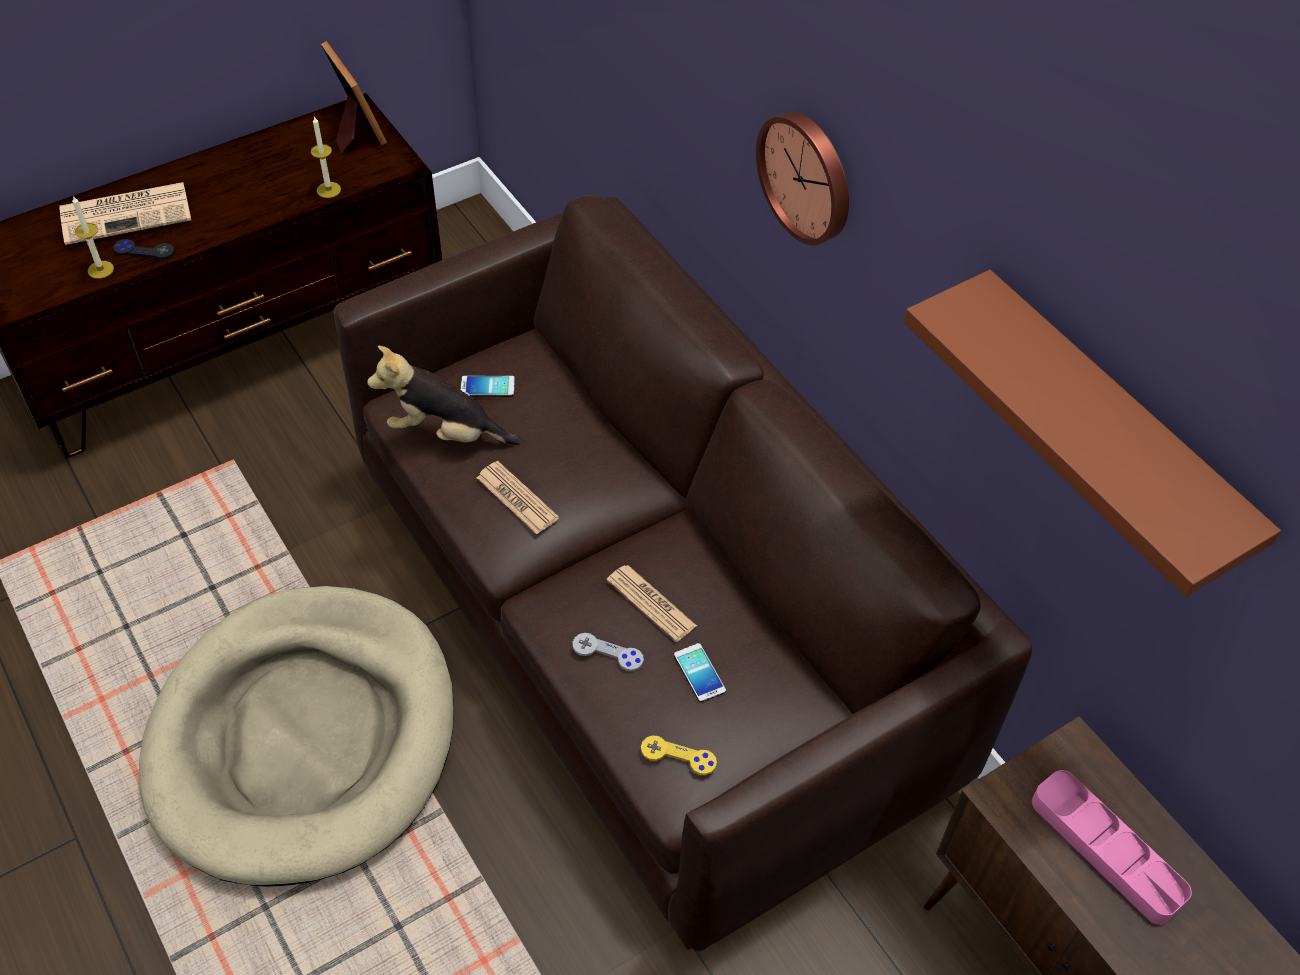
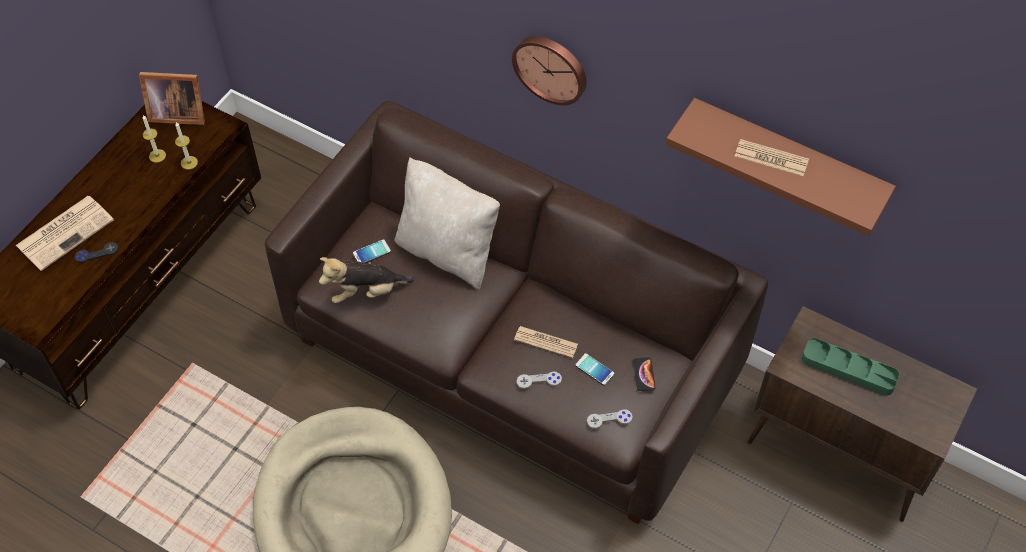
camera: 25 degrees left, 5 degrees up
candle [72,196,114,279] -> candle moved to [143,115,166,163]
picture frame [321,41,387,154] -> picture frame turned 150 degrees clockwise [139,72,205,125]
newspaper [477,461,559,534] -> newspaper moved to [735,139,809,176]
yellow game controller [641,736,717,775] -> grey game controller [587,409,632,429]
pink tray [1032,770,1192,925] -> green tray [801,338,900,396]
none -> beige pillow [394,157,500,290]
none -> phone [633,357,655,391]

